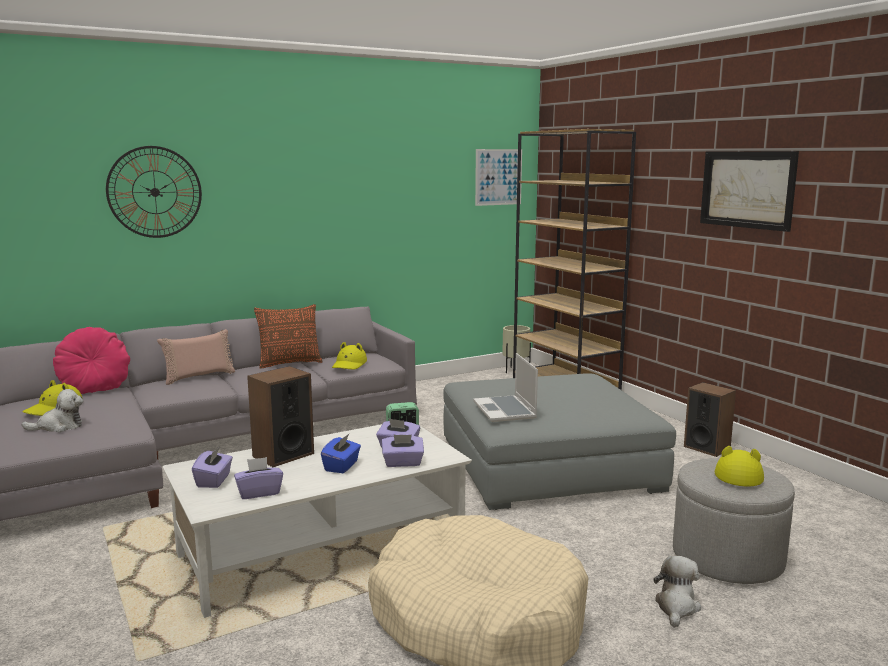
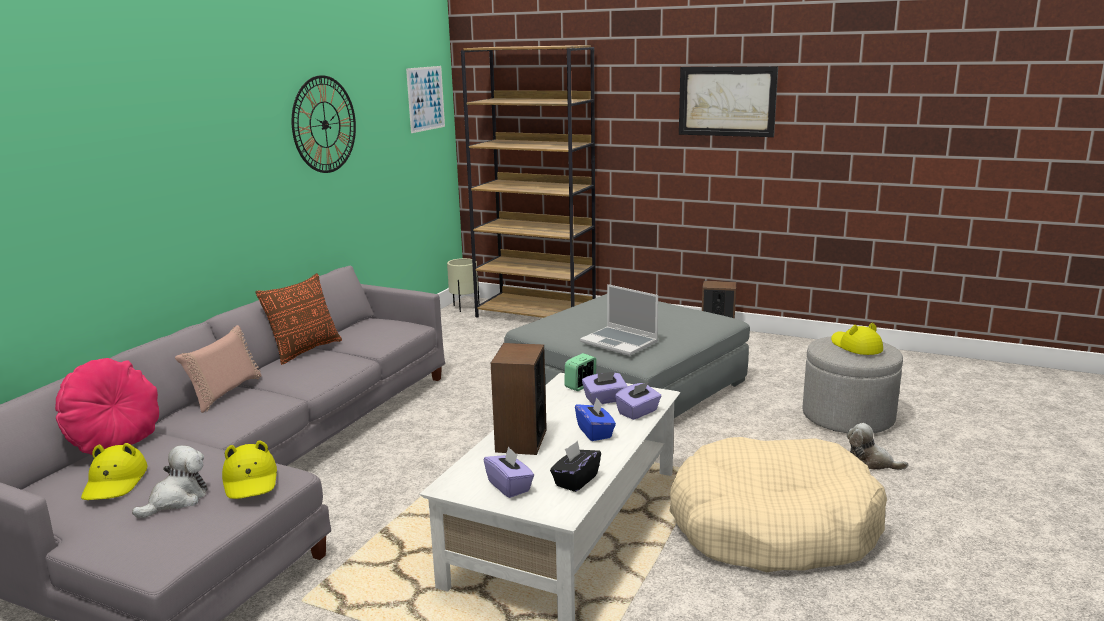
camera: 35 degrees left, 5 degrees up
wall clock [106,146,202,238] -> wall clock moved to [292,75,356,173]
purple tissue box [234,457,283,499] -> black tissue box [550,441,601,492]
yellow hat [332,342,367,370] -> yellow hat moved to [222,440,277,499]
plush toy [653,556,701,628] -> plush toy turned 45 degrees counterclockwise [847,423,908,470]

